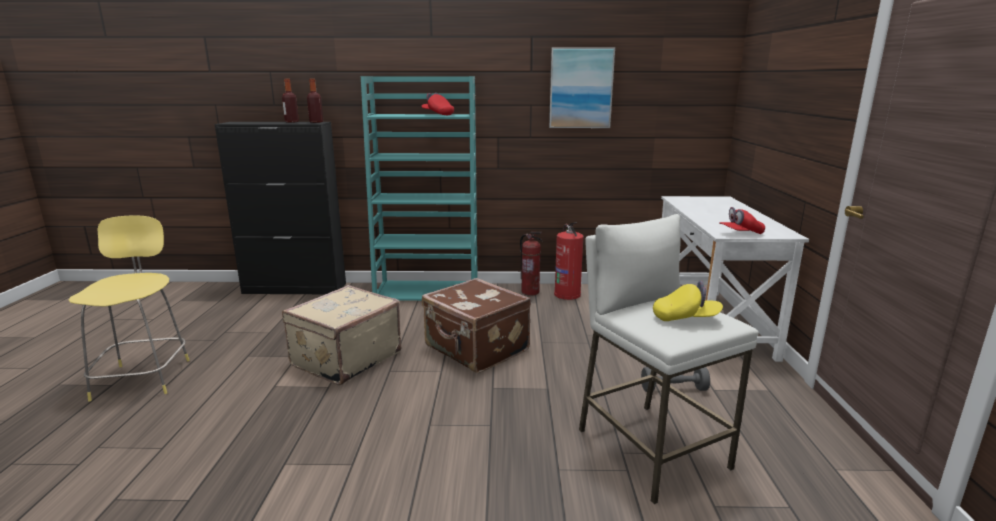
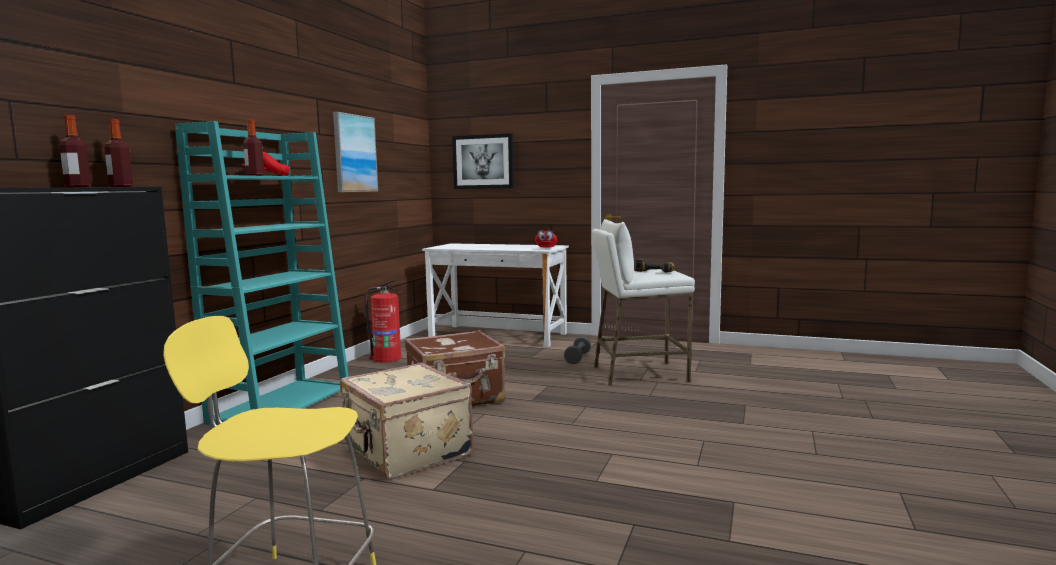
camera: 70 degrees left, 10 degrees down
fire extinguisher [520,232,542,296] -> none
yellow cap [653,281,723,321] -> power drill [635,259,676,273]
none -> bottle [243,120,264,176]
none -> picture [452,133,514,189]

